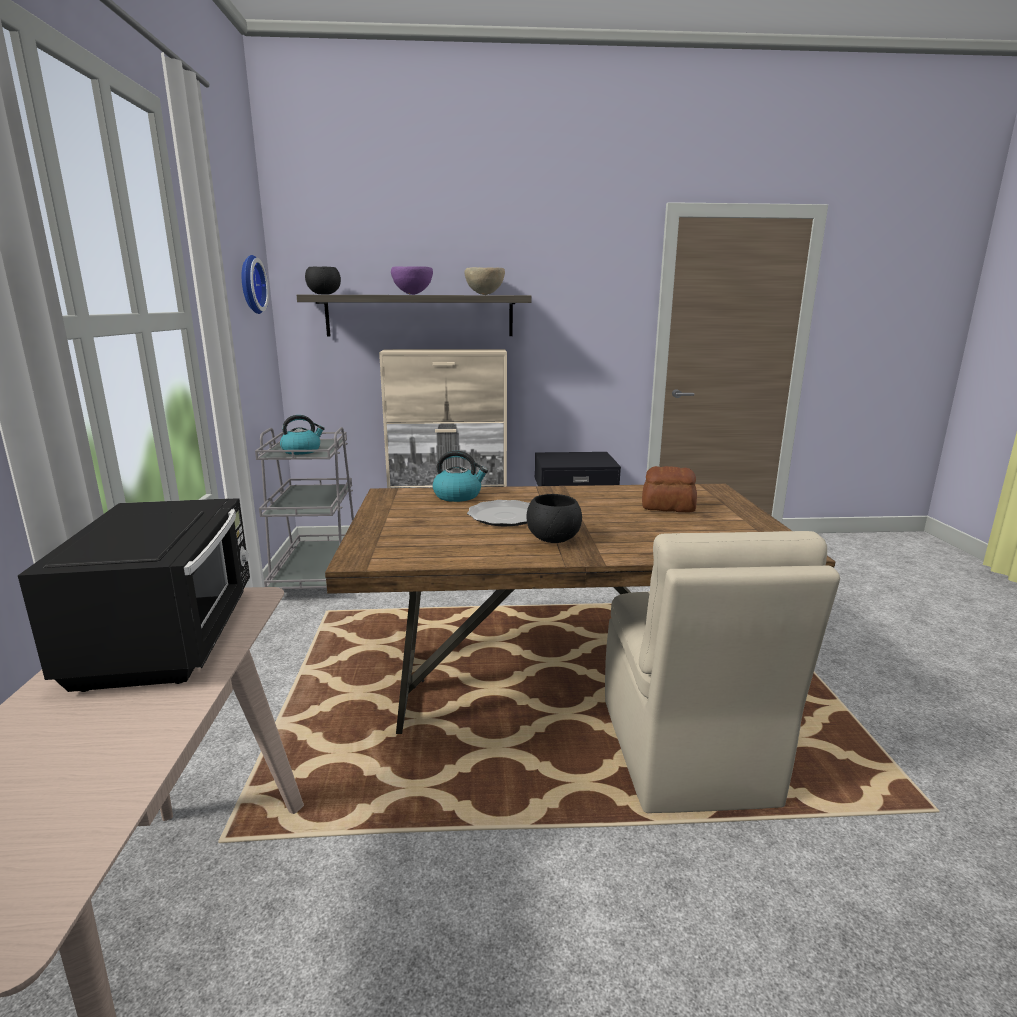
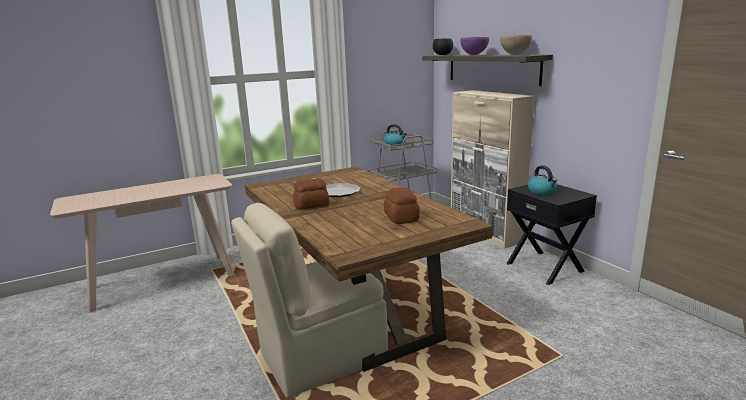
camera: 65 degrees right, 0 degrees up
black microwave [18,498,250,692] -> none
wall clock [242,255,269,314] -> none
kettle [433,451,488,502] -> kettle moved to [528,165,558,195]
black bowl [526,494,582,543] -> bread [293,178,329,210]

